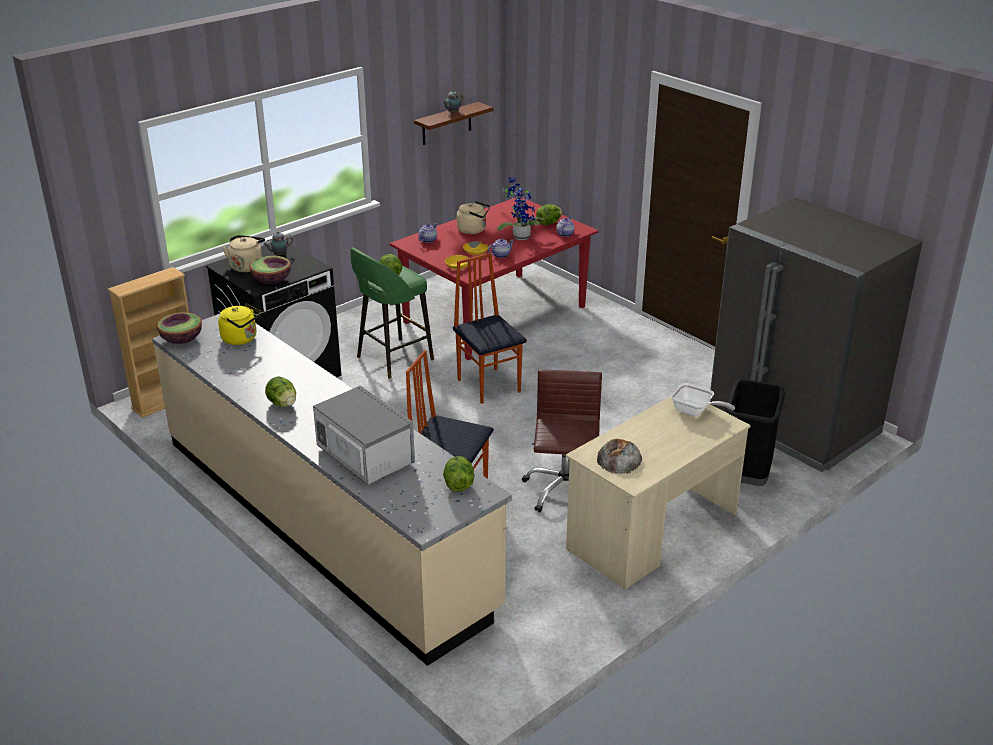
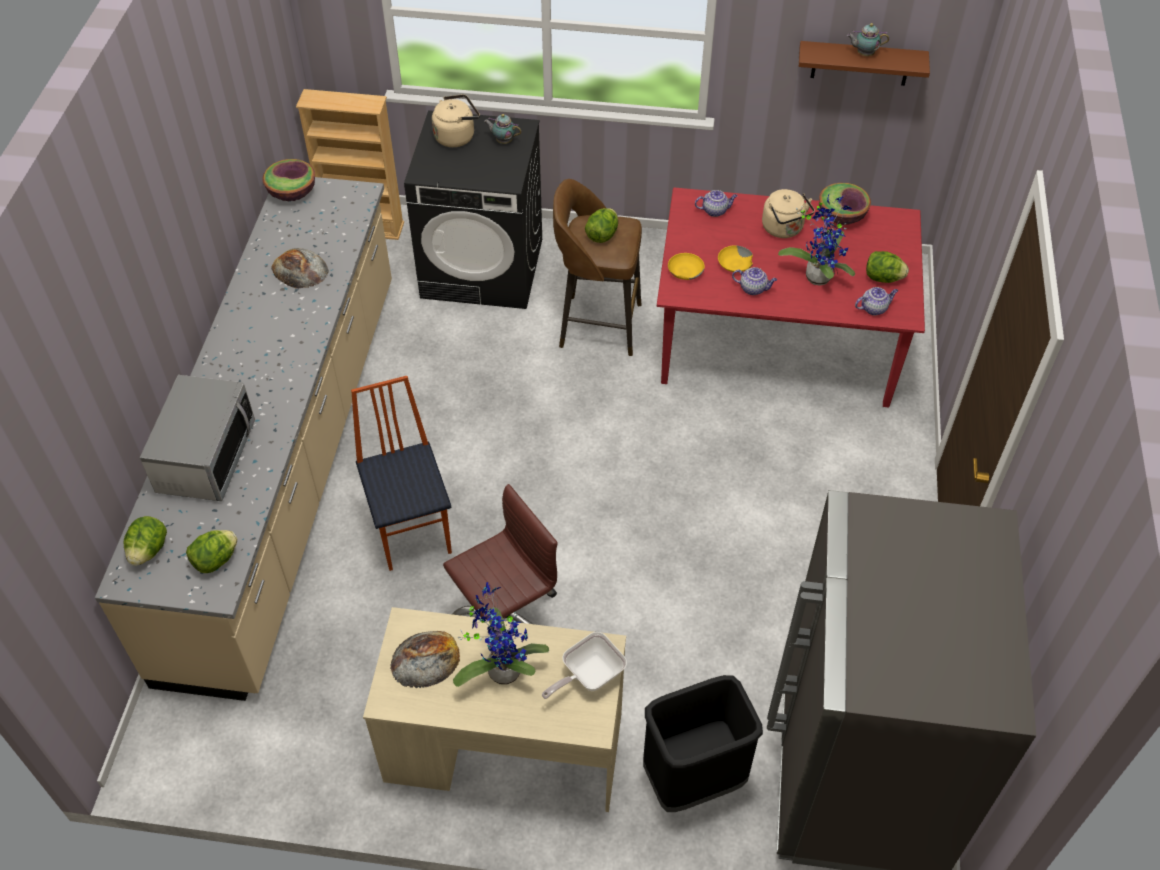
camera: 50 degrees right, 20 degrees up
yellow kettle [218,303,262,345] -> none
bowl [250,256,291,284] -> bowl moved to [819,183,871,225]
lettuce [265,376,296,407] -> lettuce moved to [124,516,167,566]
green stool [350,247,434,379] -> brown stool [553,179,642,356]
chair [453,253,527,404] -> none
frying pan [671,383,735,416] -> frying pan turned 60 degrees clockwise [542,632,627,699]
none -> bread [271,248,329,289]
none -> potted plant [453,582,549,687]

